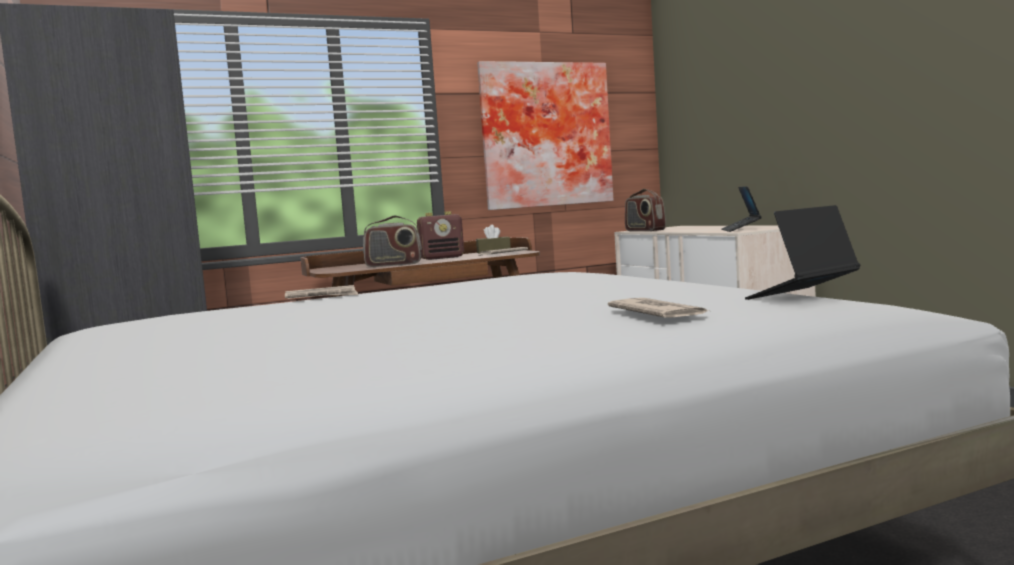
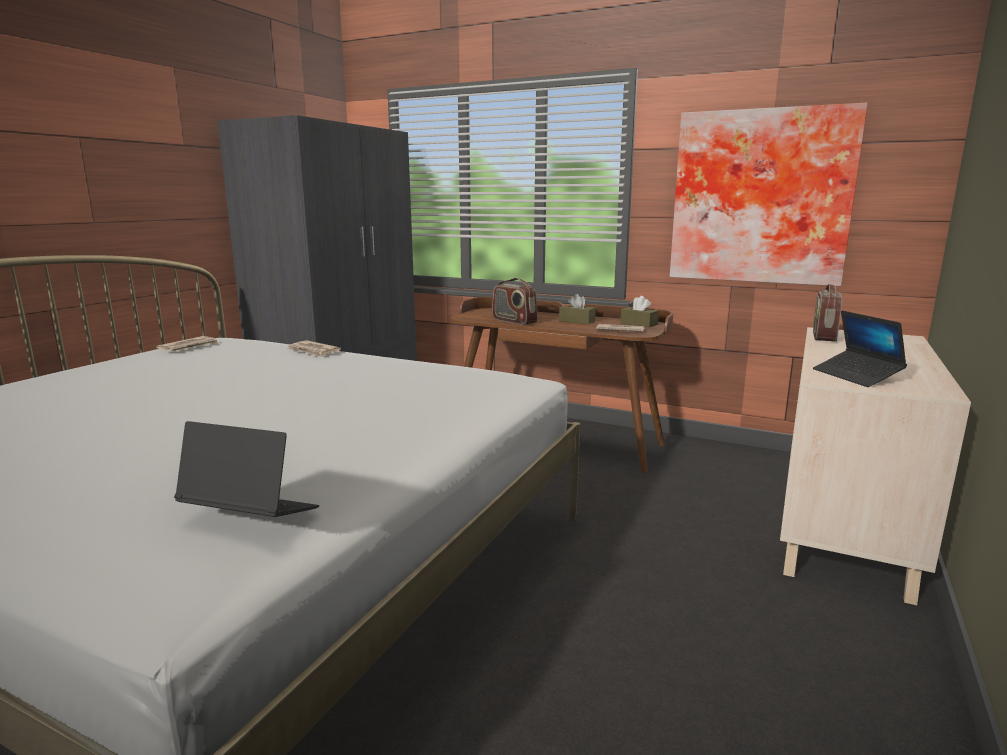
camera: 50 degrees right, 10 degrees up
radio [417,211,464,260] -> brown tissue box [559,294,596,324]
newspaper [608,298,709,318] -> newspaper moved to [156,336,219,351]
laptop [721,186,762,232] -> laptop turned 75 degrees counterclockwise [813,310,907,387]

